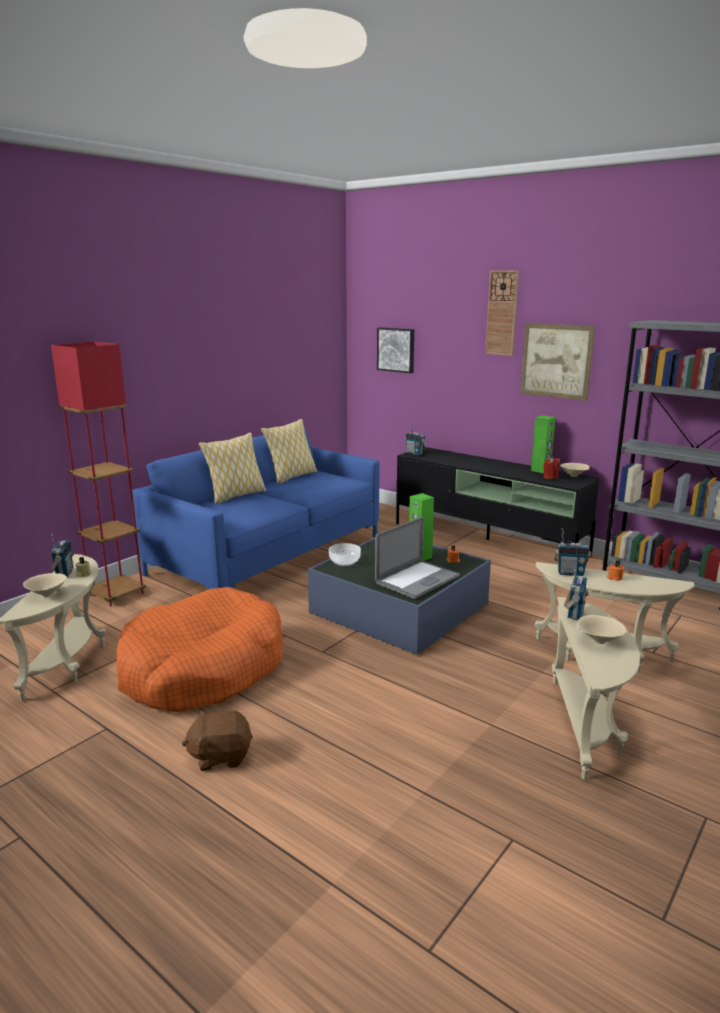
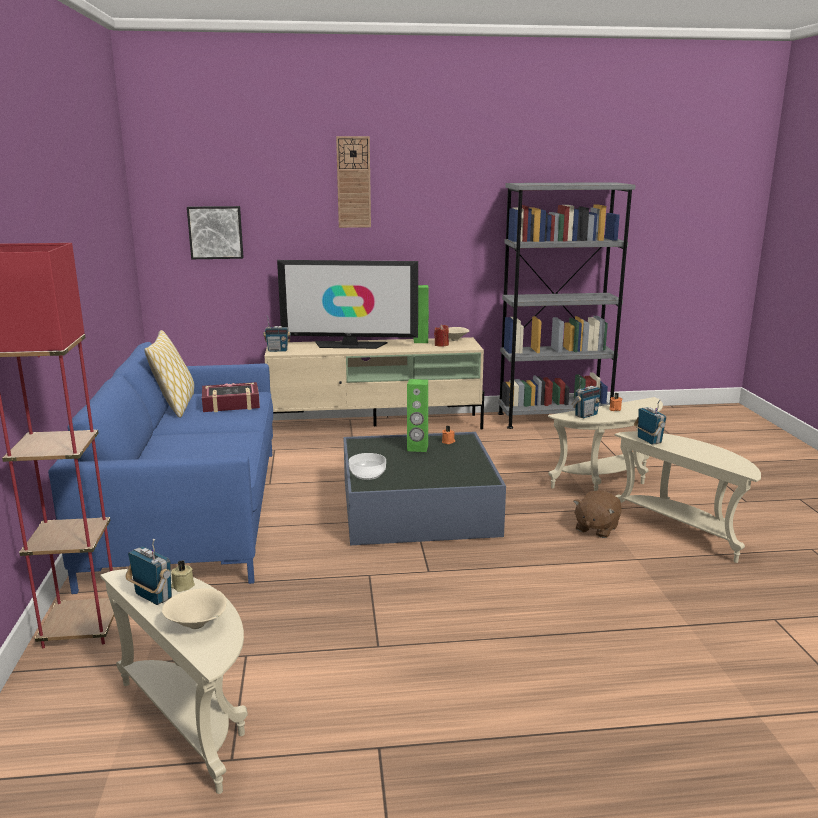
camera: 45 degrees left, 0 degrees up
orange dog bed [116,587,283,712] -> none
brown plush toy [182,710,253,771] -> brown plush toy moved to [573,490,622,538]
pillow [199,433,266,504] -> none
laptop [375,517,460,599] -> none
black tv stand [396,447,599,558] -> beige tv stand [264,337,484,429]
picture [520,323,595,401] -> none
beige bowl [577,615,627,644] -> none
none -> book [202,382,260,412]
none -> television [277,260,418,349]

